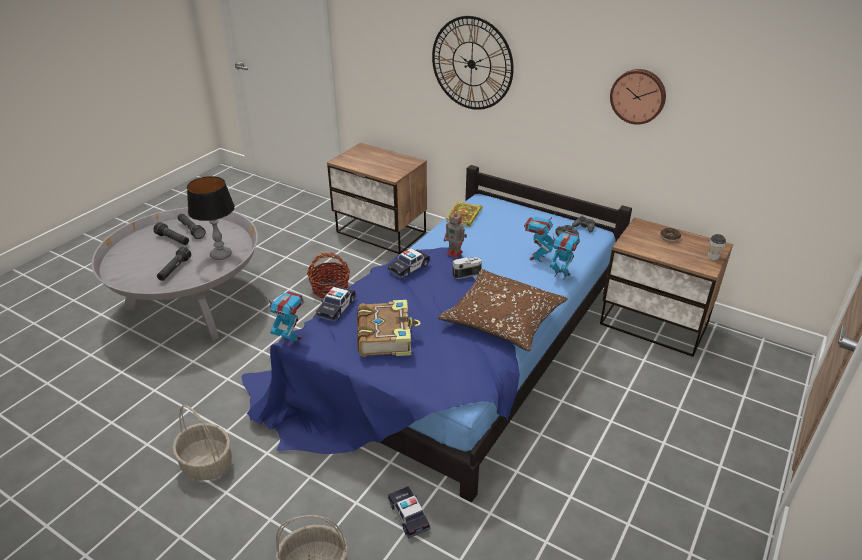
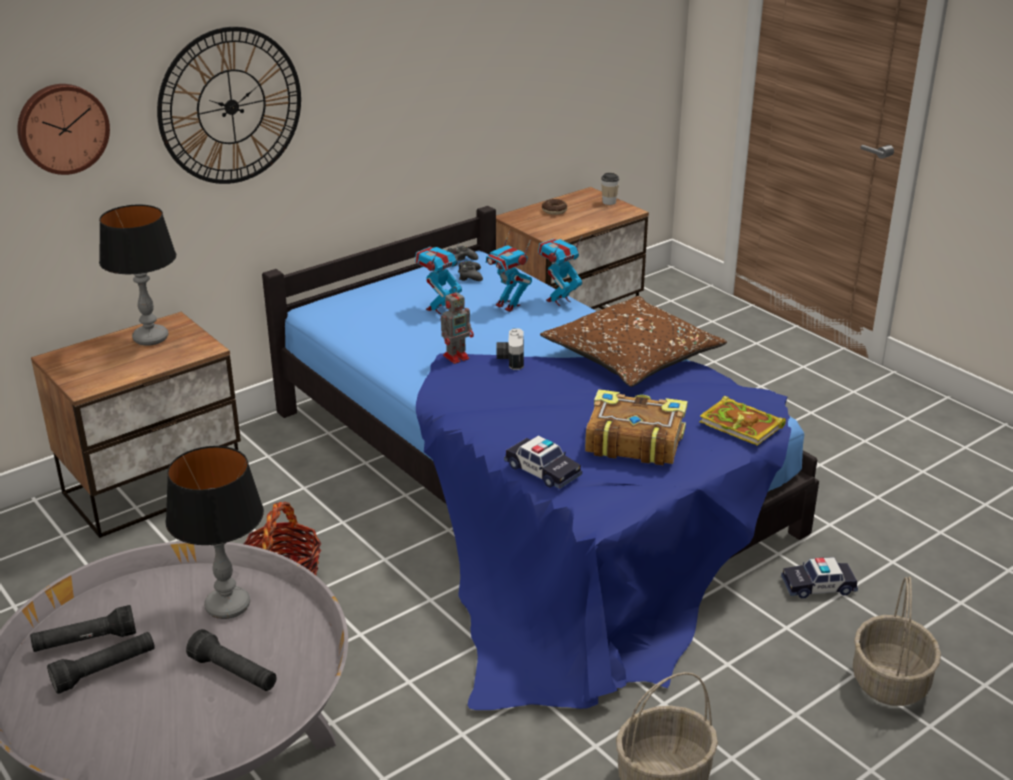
camera: 70 degrees left, 5 degrees down
toy robot [268,291,304,346] -> toy robot moved to [415,243,462,314]
toy car [387,248,431,278] -> none
book [446,202,483,227] -> book moved to [699,396,786,446]
wall clock [610,69,666,125] -> wall clock moved to [17,84,110,175]
none -> table lamp [99,205,176,346]

